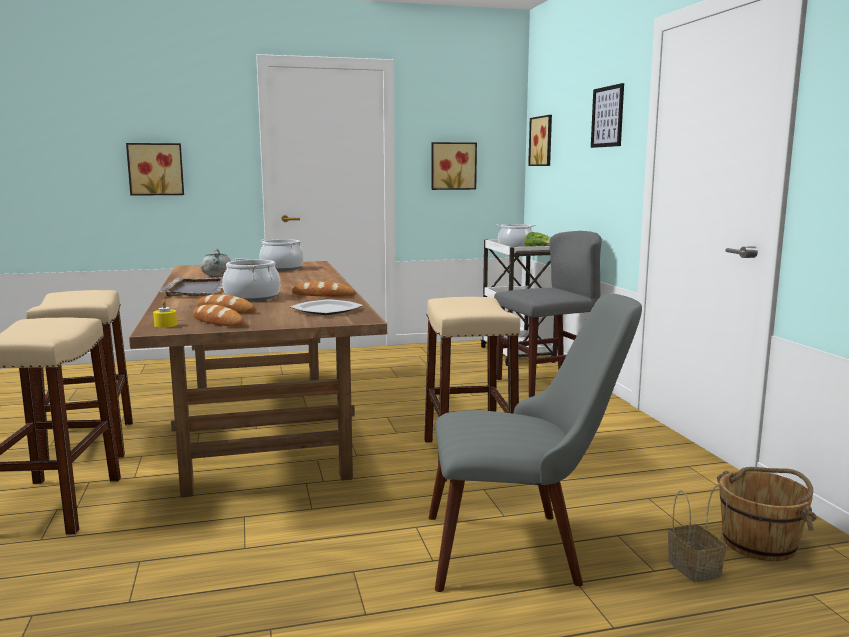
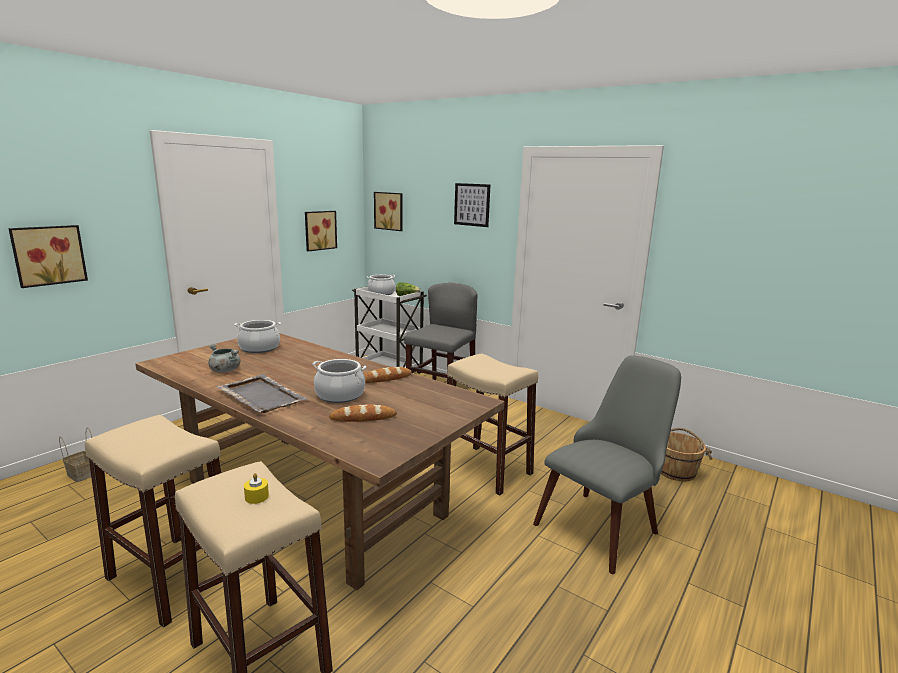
camera: 40 degrees left, 5 degrees up
yellow candle [153,300,177,328] -> yellow candle moved to [244,473,269,504]
bread [193,304,245,327] -> none
plate [291,299,363,315] -> none
basket [668,484,727,582] -> basket moved to [59,427,92,482]

